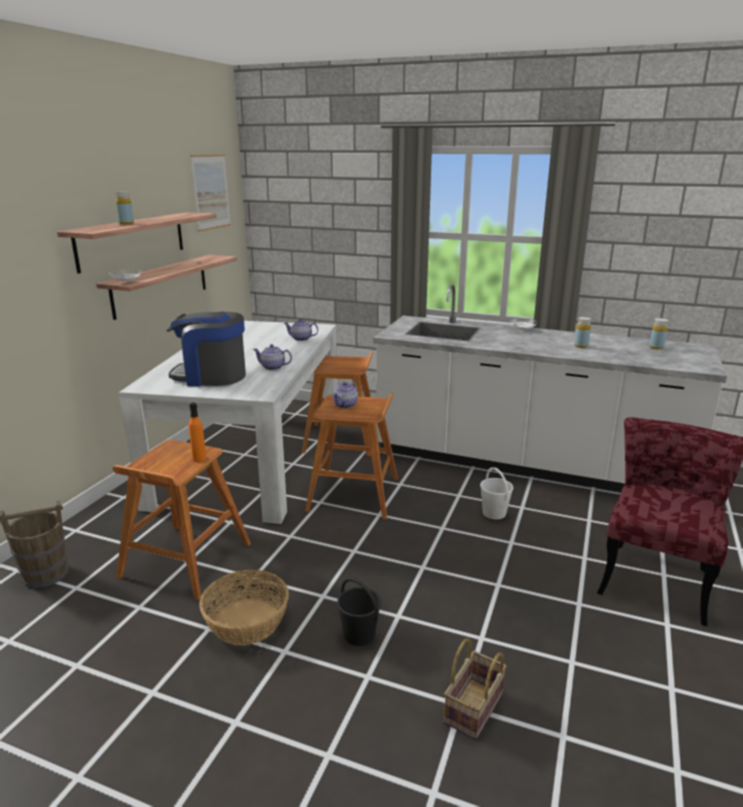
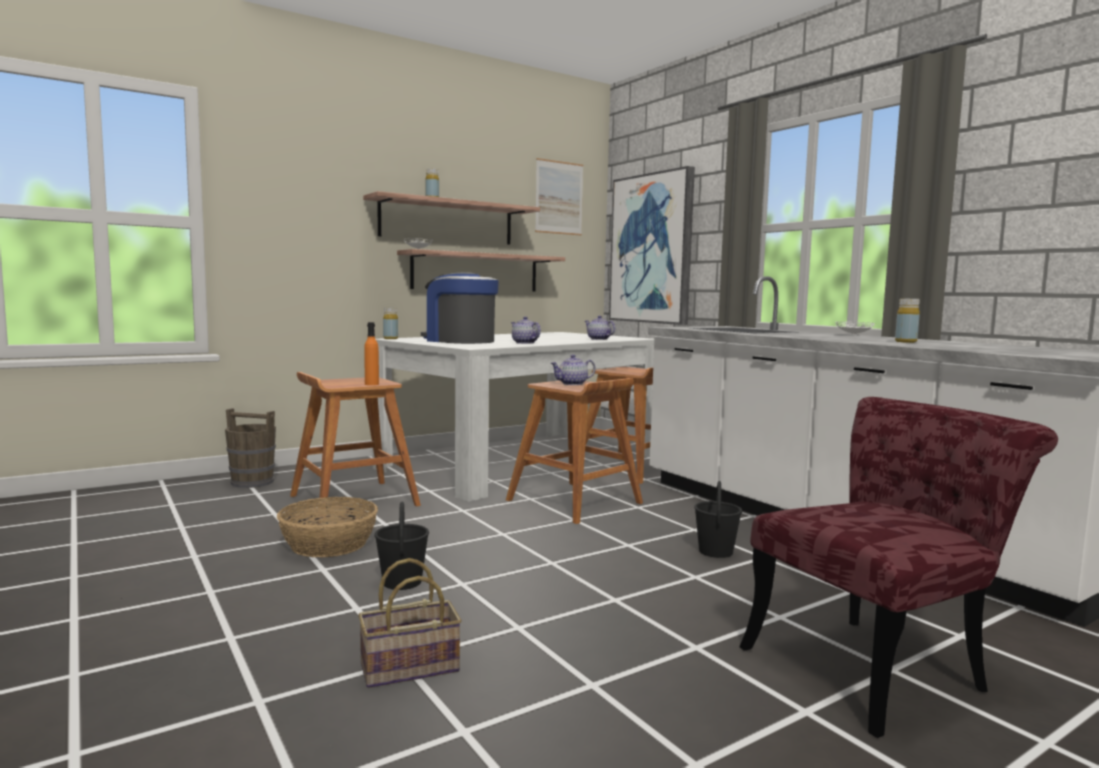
camera: 35 degrees right, 15 degrees down
white bucket [480,467,513,520] -> black bucket [694,481,742,558]
yellow bottle [649,318,668,350] -> yellow bottle moved to [383,308,398,339]
none -> picture [609,166,695,325]

